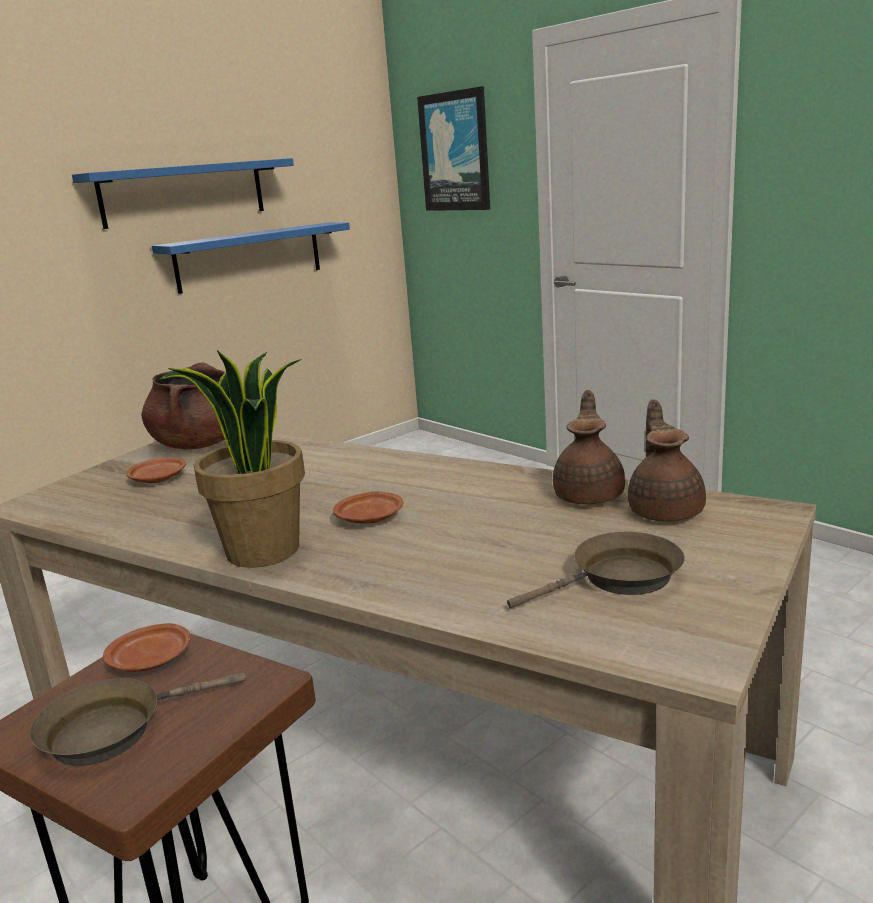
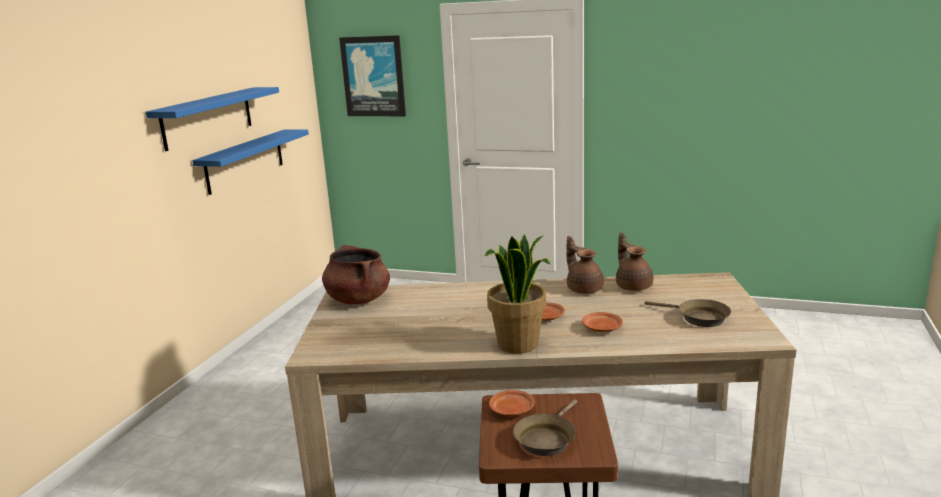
camera: 30 degrees left, 0 degrees up
brown plate [126,457,186,483] -> brown plate moved to [582,312,623,332]
brown frying pan [507,532,685,608] -> brown frying pan turned 90 degrees clockwise [644,299,731,327]
brown teapot [628,399,706,522] -> brown teapot moved to [566,236,604,294]

